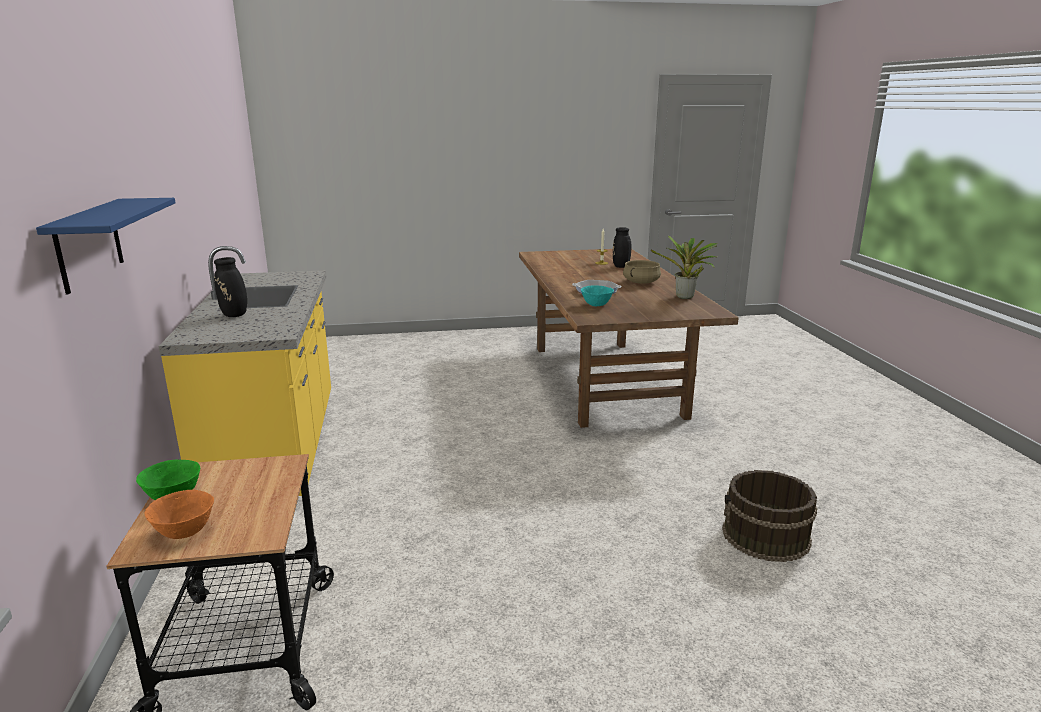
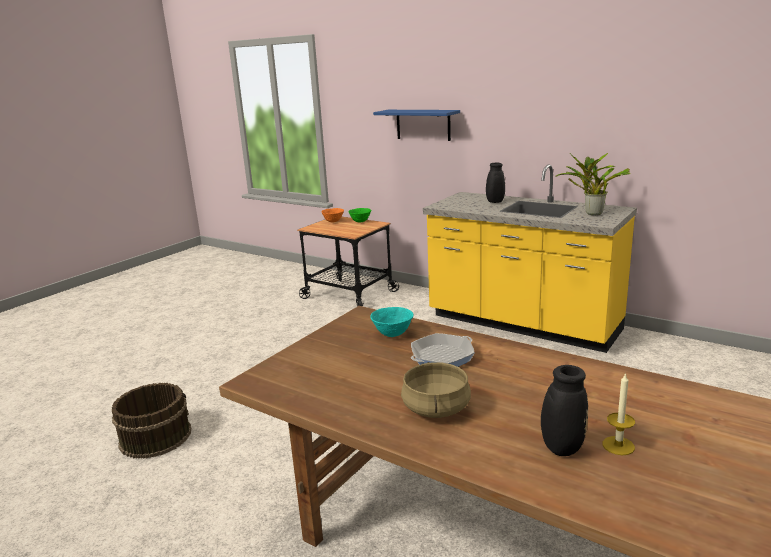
camera: 135 degrees right, 0 degrees up
potted plant [651,236,718,299] -> potted plant moved to [555,153,631,215]

